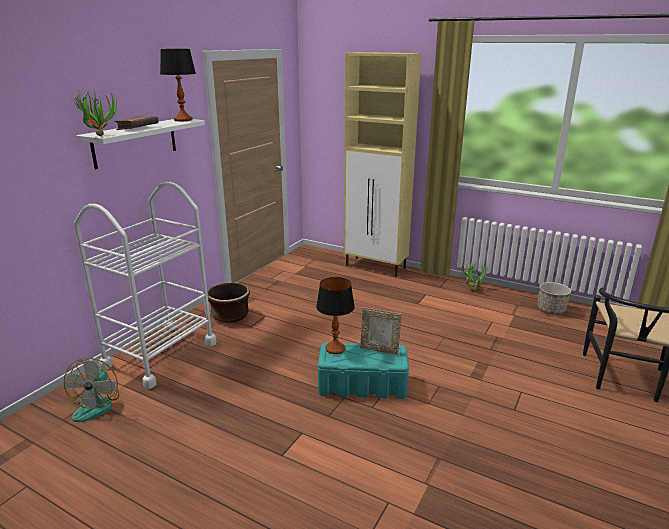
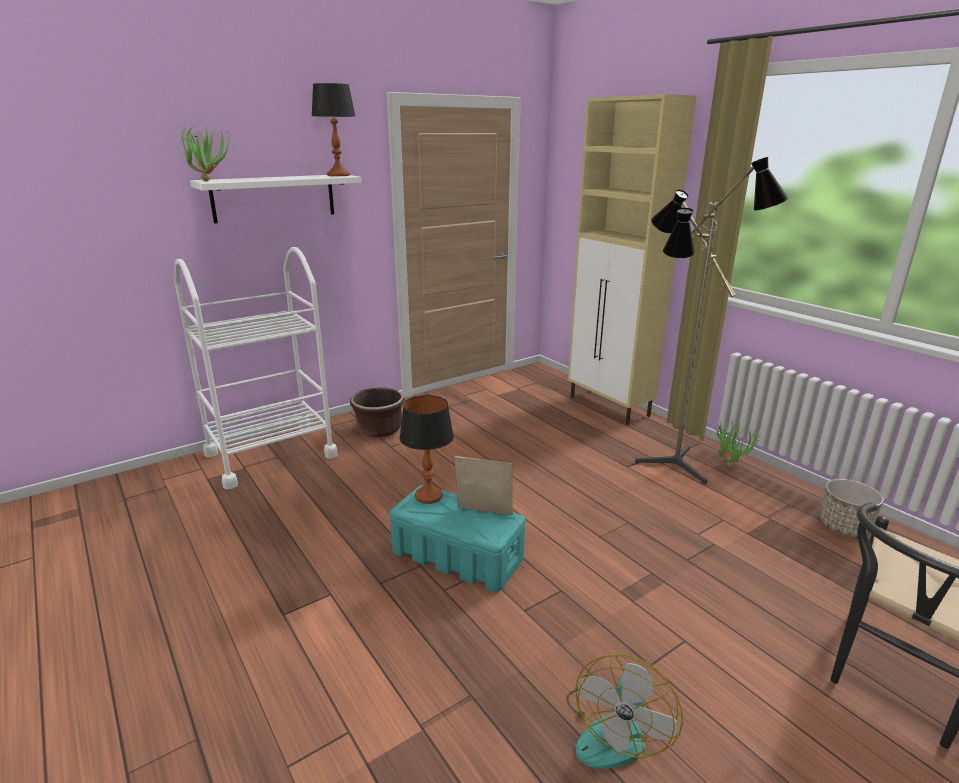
camera: 25 degrees right, 0 degrees up
fan [64,358,119,422] -> fan moved to [566,654,683,769]
brown book [114,116,159,130] -> none
picture frame [360,307,402,355] -> picture frame turned 150 degrees clockwise [455,456,513,515]
none -> floor lamp [635,157,789,484]

